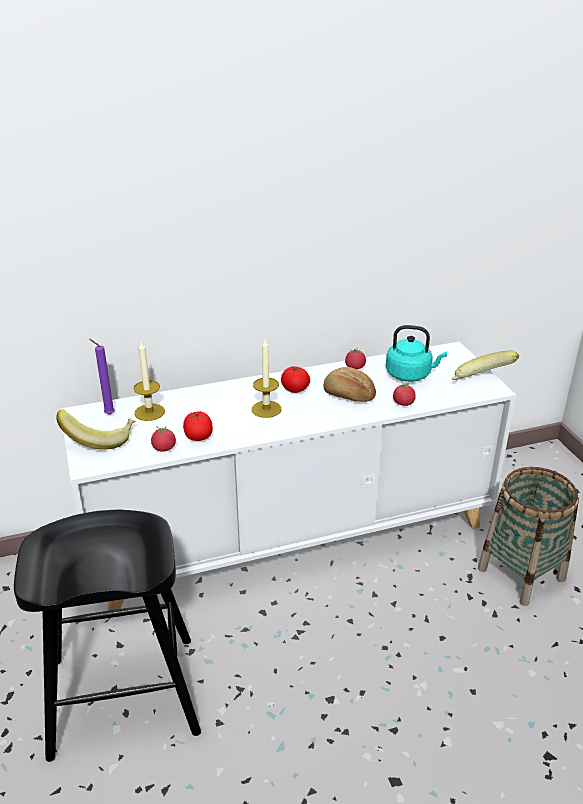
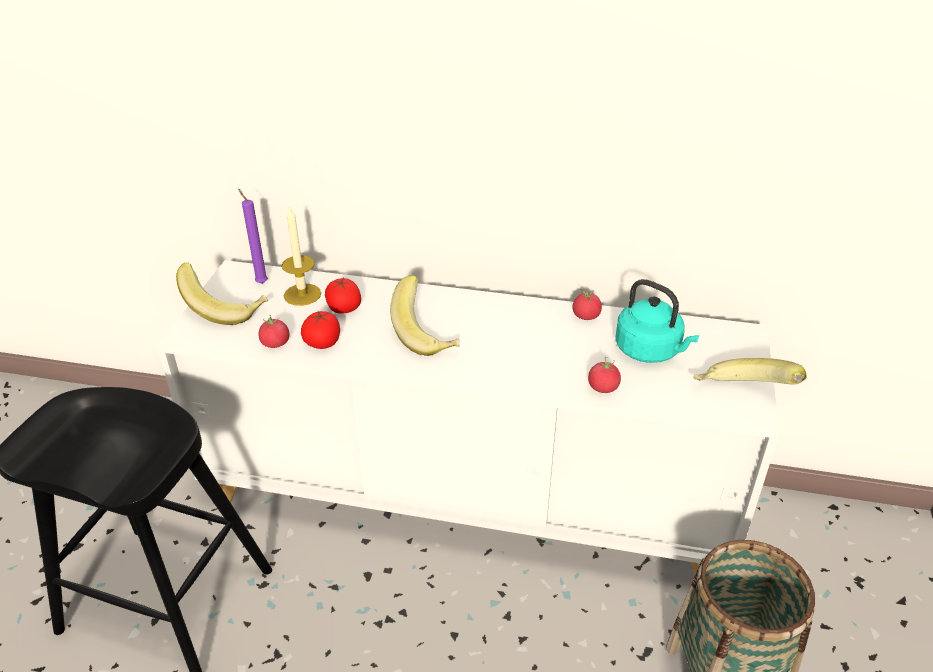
camera: 30 degrees right, 5 degrees up
candle [252,339,281,418] -> banana [390,275,459,356]
tomato [281,366,310,393] -> tomato moved to [325,278,361,314]
bread [323,367,376,402] -> none

